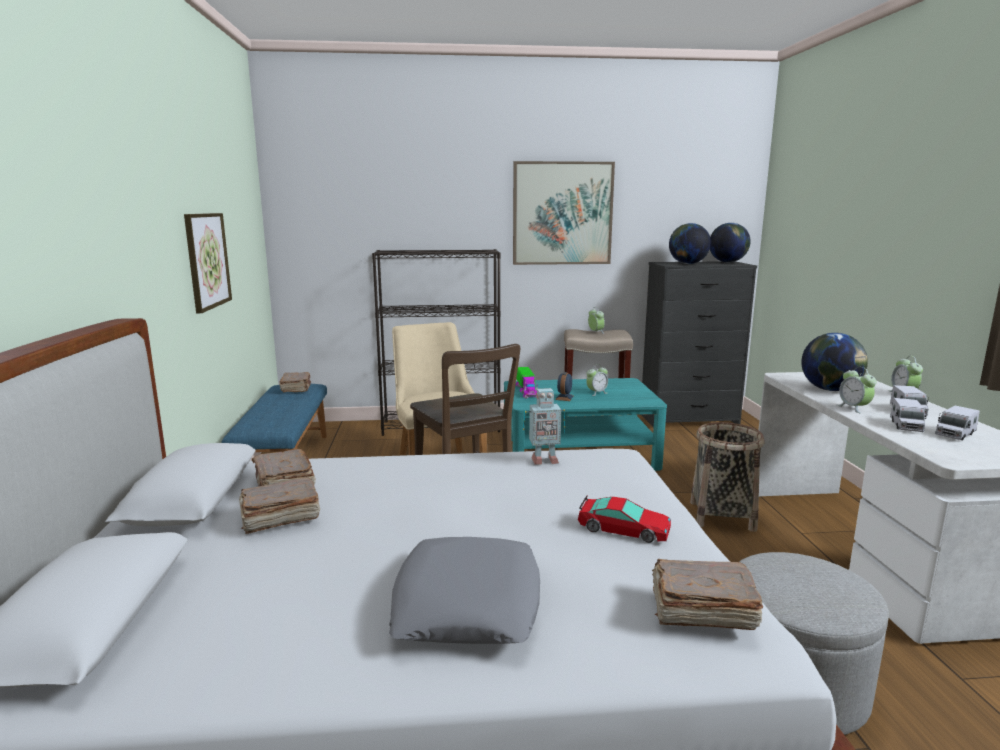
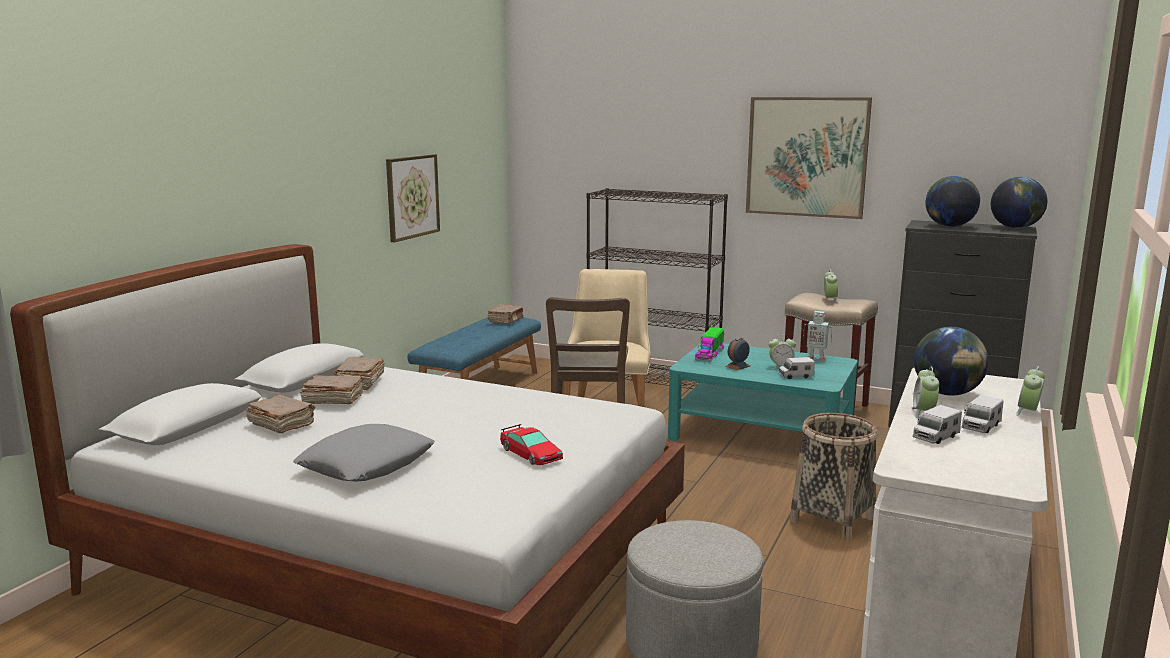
camera: 30 degrees right, 0 degrees up
toy robot [523,388,565,465] -> toy robot moved to [803,311,832,362]
brown book [652,559,763,630] -> brown book moved to [246,395,315,433]
toy truck [935,406,980,440] -> toy truck moved to [778,357,815,379]

